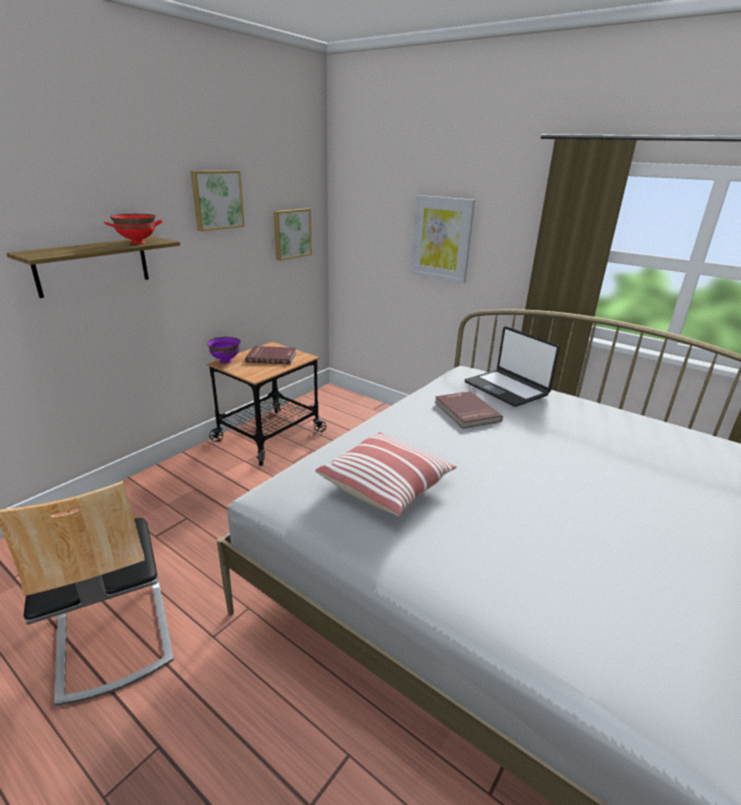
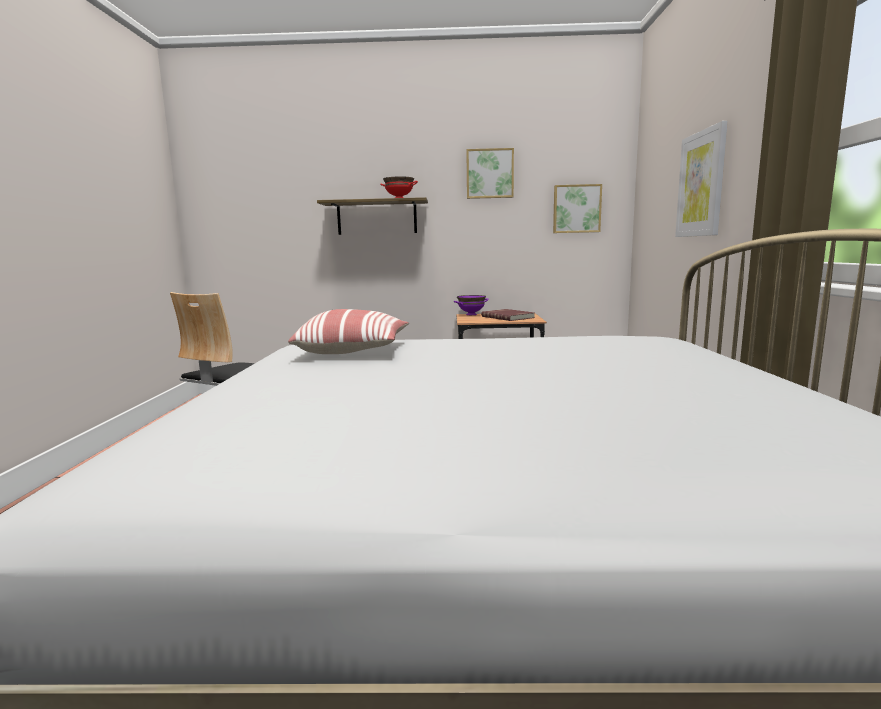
camera: 55 degrees right, 15 degrees down
red book [435,391,503,428] -> none
laptop [465,326,560,407] -> none

